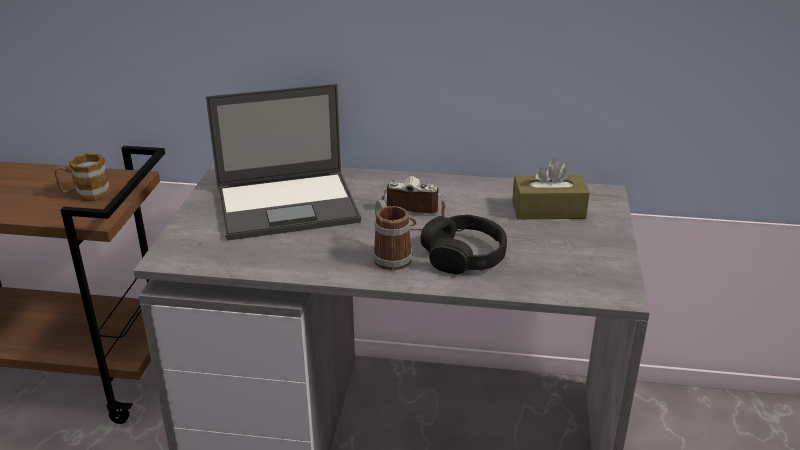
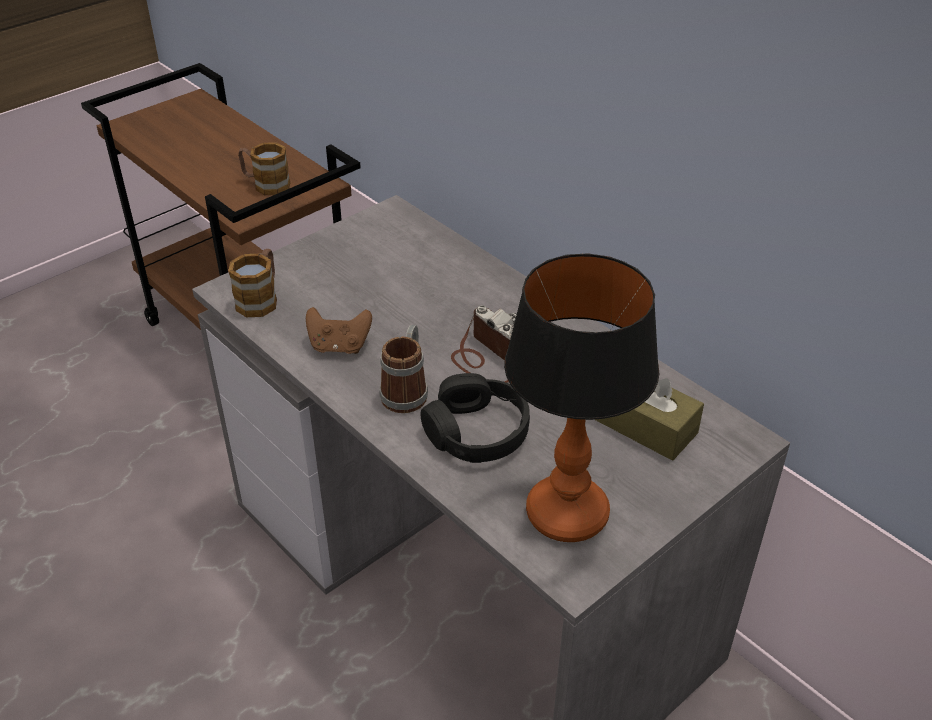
camera: 40 degrees right, 10 degrees up
laptop [206,84,361,241] -> none
none -> mug [228,249,277,317]
none -> brown game controller [306,307,372,354]
none -> table lamp [504,253,659,542]

